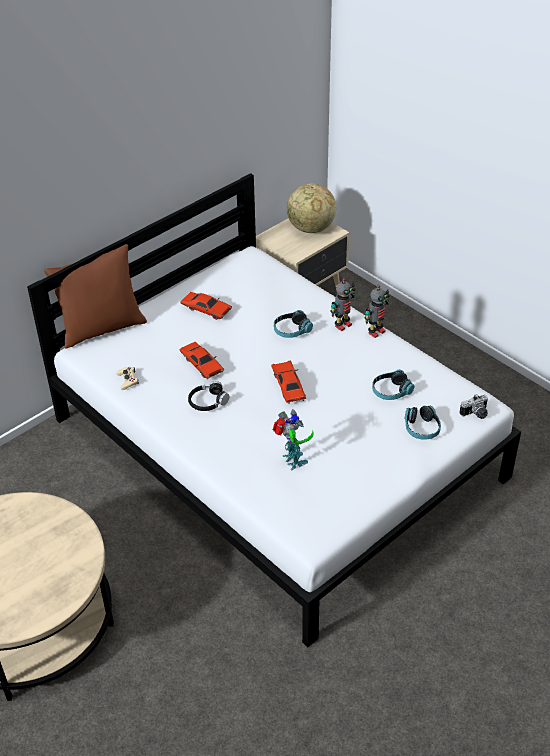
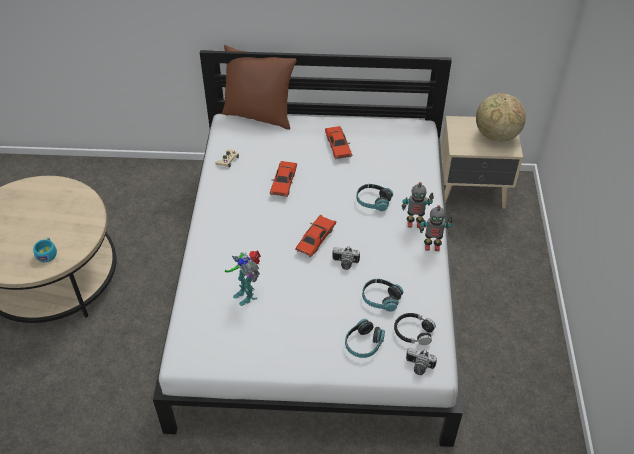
camera: 45 degrees right, 5 degrees up
black headphones [188,381,229,411] -> black headphones moved to [394,313,436,345]
toy robot [273,409,314,470] -> toy robot turned 120 degrees clockwise [225,250,261,306]
none -> turquoise cup [33,238,57,262]
none -> camera [333,246,360,270]

